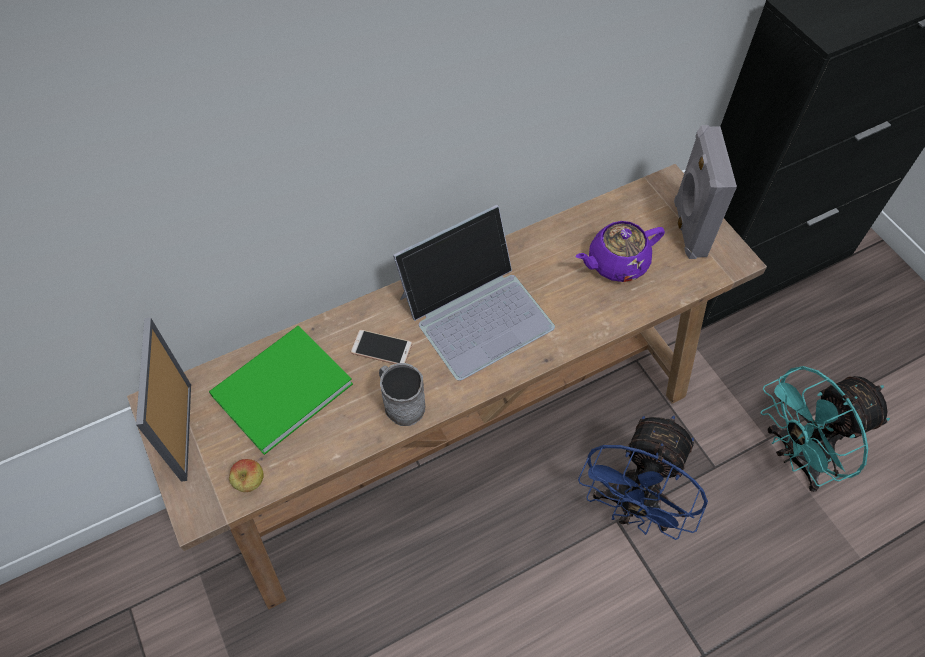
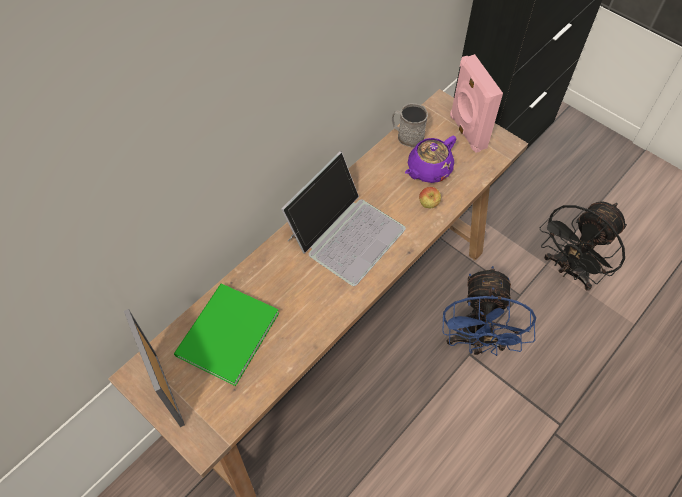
camera: 20 degrees left, 0 degrees up
apple [229,459,264,492] -> apple moved to [419,187,441,208]
phone [351,330,413,364] -> none
grey mug [379,363,425,426] -> grey mug moved to [392,103,428,148]
grey speaker [674,125,737,259] -> pink speaker [450,54,503,153]
turquoise fan [761,366,890,492] -> black fan [540,201,627,290]

